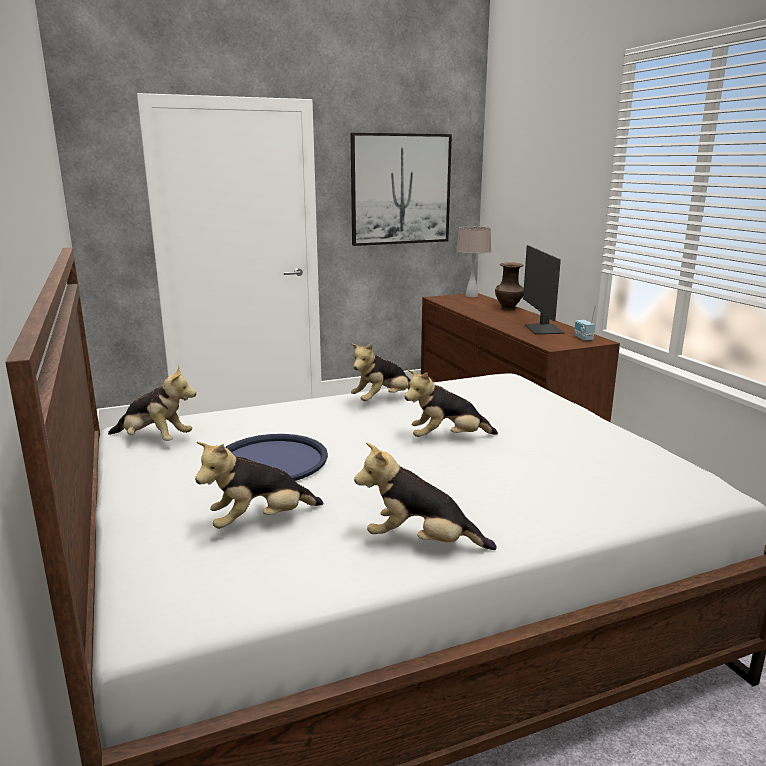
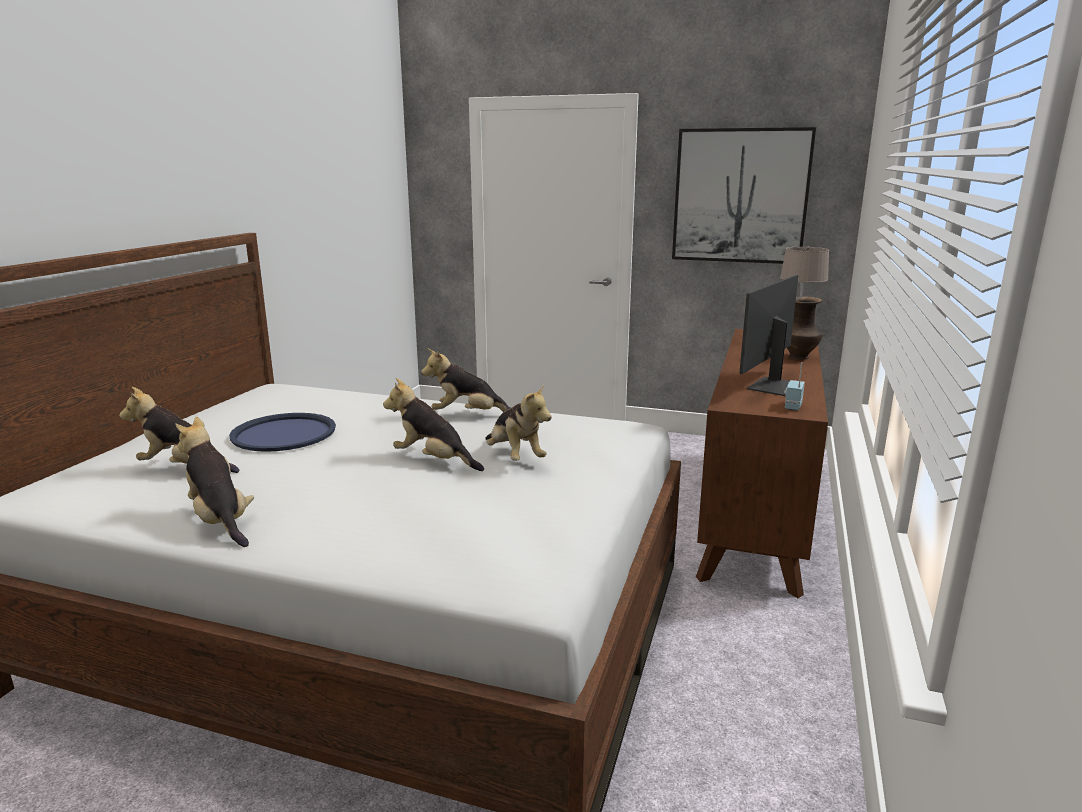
camera: 40 degrees right, 0 degrees up
plush toy [108,366,196,441] -> plush toy moved to [485,385,552,461]

